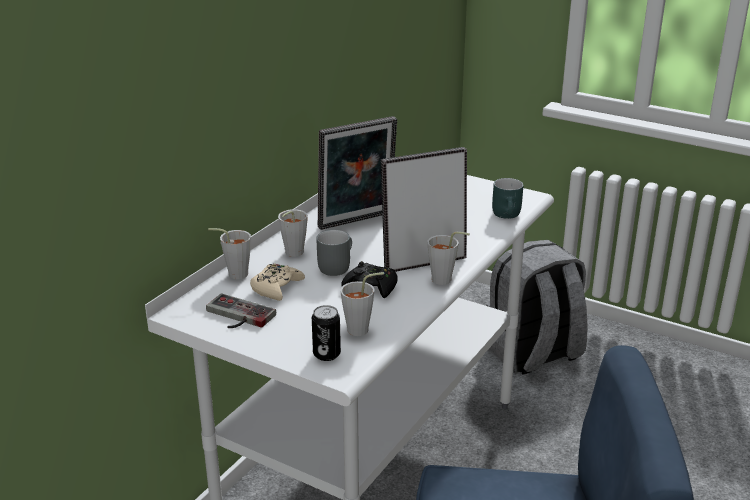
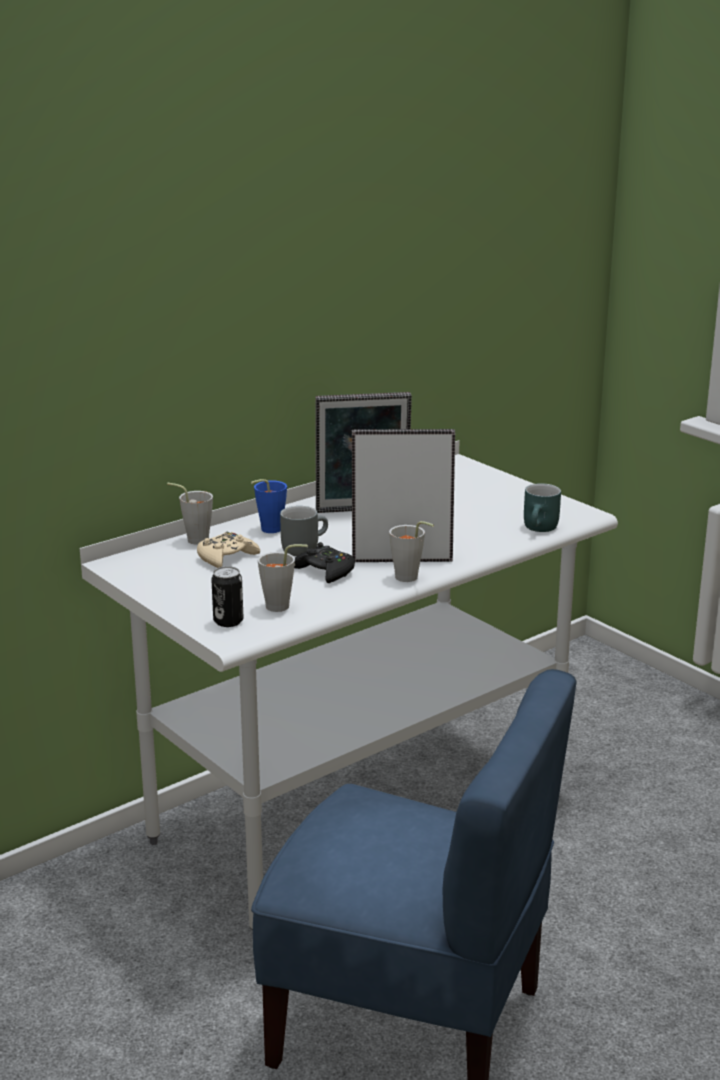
camera: 20 degrees right, 5 degrees down
game controller [206,293,276,328] -> none
grey cup [278,209,308,257] -> blue cup [251,479,287,533]
grey backpack [486,240,588,375] -> none

